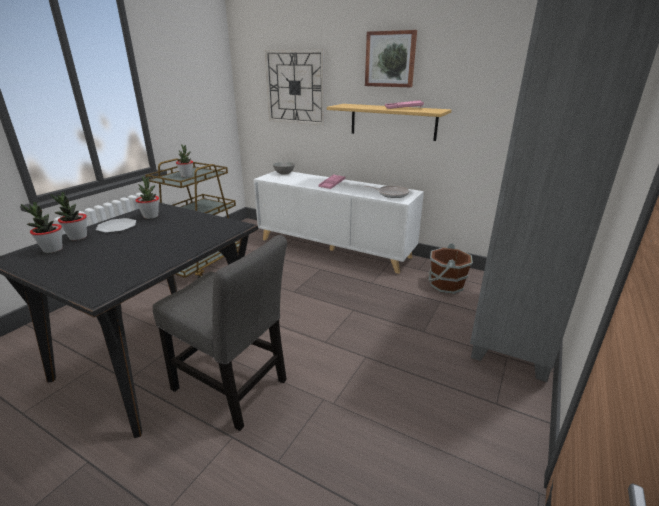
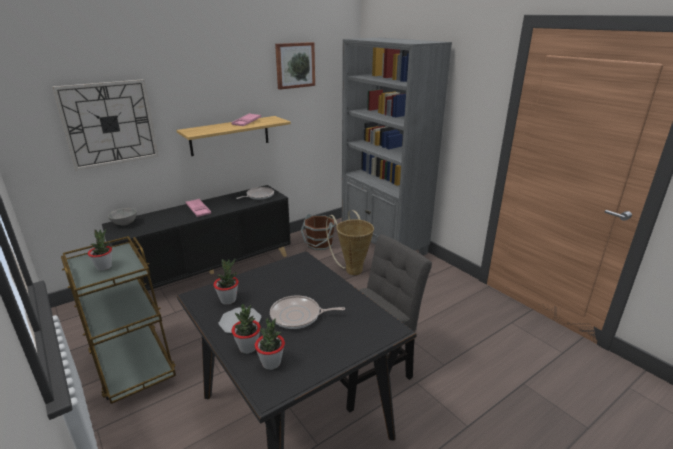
camera: 65 degrees left, 0 degrees up
white cabinet [253,171,424,274] -> black cabinet [102,185,291,291]
picture [365,30,417,87] -> picture moved to [275,42,315,90]
none -> frying pan [270,295,345,329]
none -> basket [326,210,374,275]

